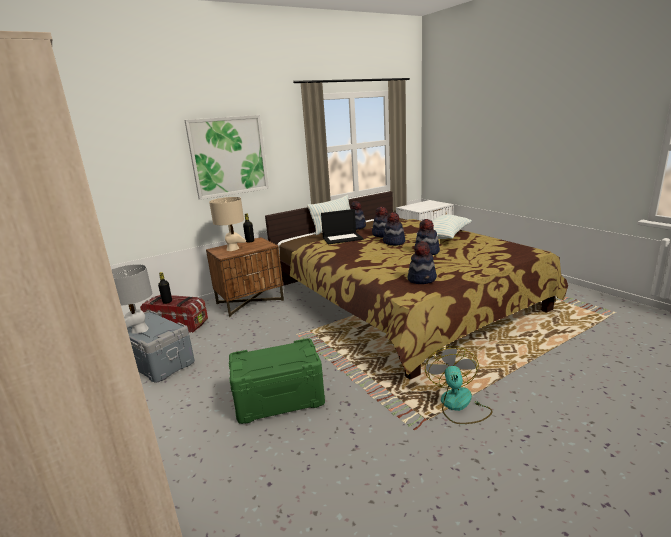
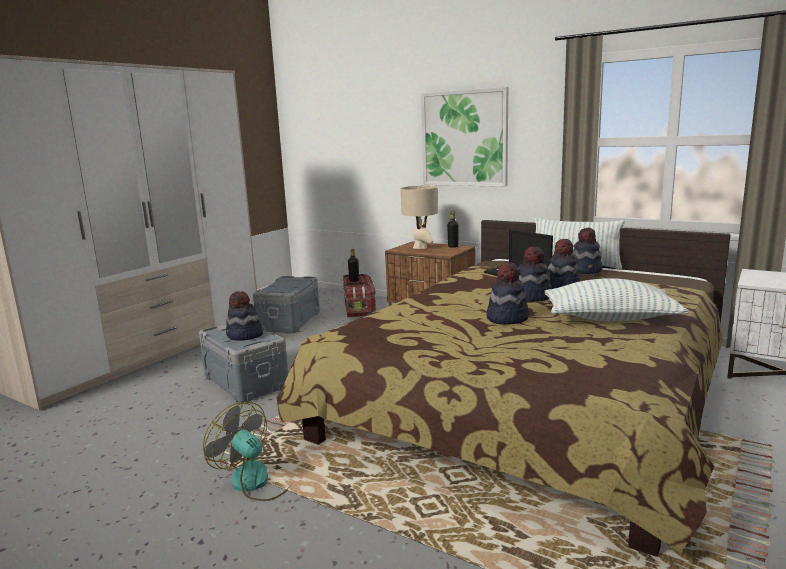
camera: 65 degrees right, 5 degrees down
grey table lamp [111,264,152,334] -> none
green storage box [229,338,325,424] -> grey storage box [199,325,288,402]
hat [408,241,437,284] -> hat moved to [226,291,263,341]
fan [425,346,493,424] -> fan turned 120 degrees counterclockwise [203,402,295,501]

